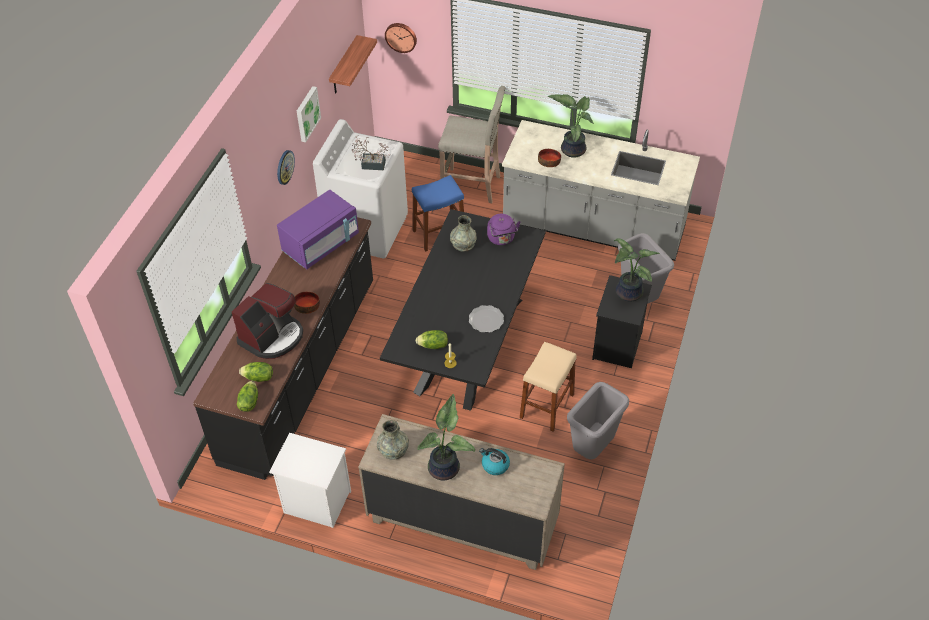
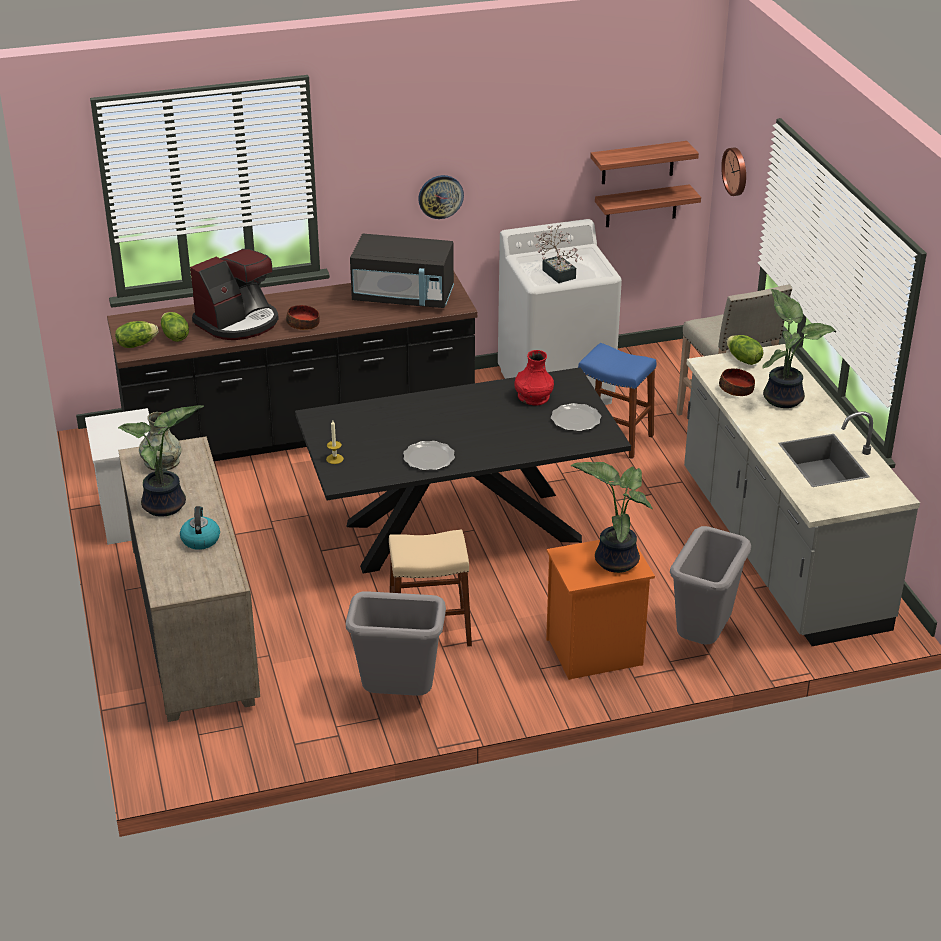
camera: 55 degrees right, 15 degrees down
coffee machine [232,283,303,359] -> coffee machine turned 45 degrees counterclockwise [190,249,279,340]
purple microwave [277,190,359,269] -> black microwave [350,234,454,308]
picture [297,86,321,142] -> none
lettuce [416,330,448,349] -> lettuce moved to [727,335,764,365]
grey vase [450,215,477,252] -> red vase [514,350,554,405]
purple kettle [487,214,520,245] -> plate [551,403,602,431]
black nightstand [592,275,652,368] -> orange nightstand [546,540,655,680]
none -> shelf [595,184,701,227]

